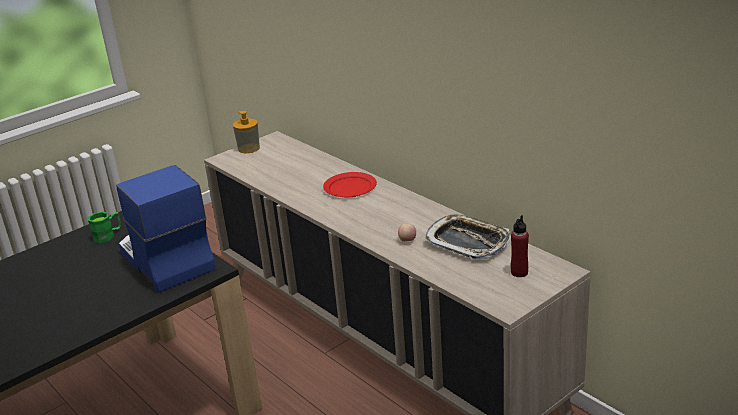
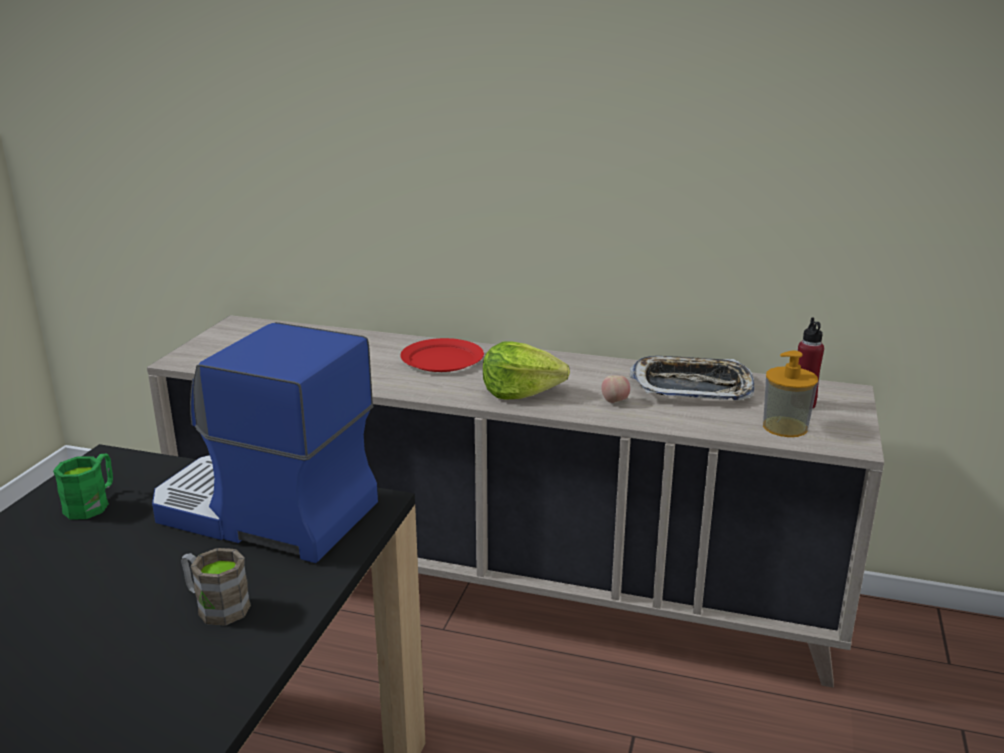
camera: 35 degrees left, 5 degrees down
soap dispenser [233,111,260,153] -> soap dispenser moved to [763,351,818,437]
none -> brown mug [181,548,251,626]
none -> lettuce [483,341,570,400]

